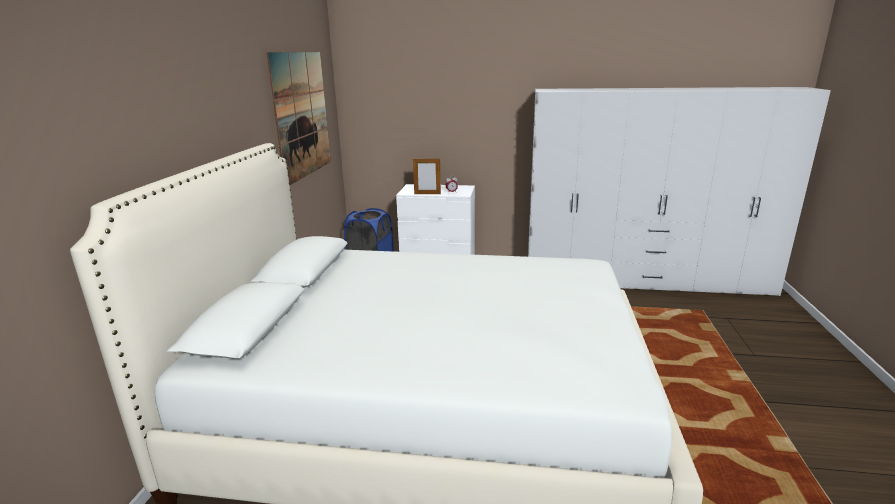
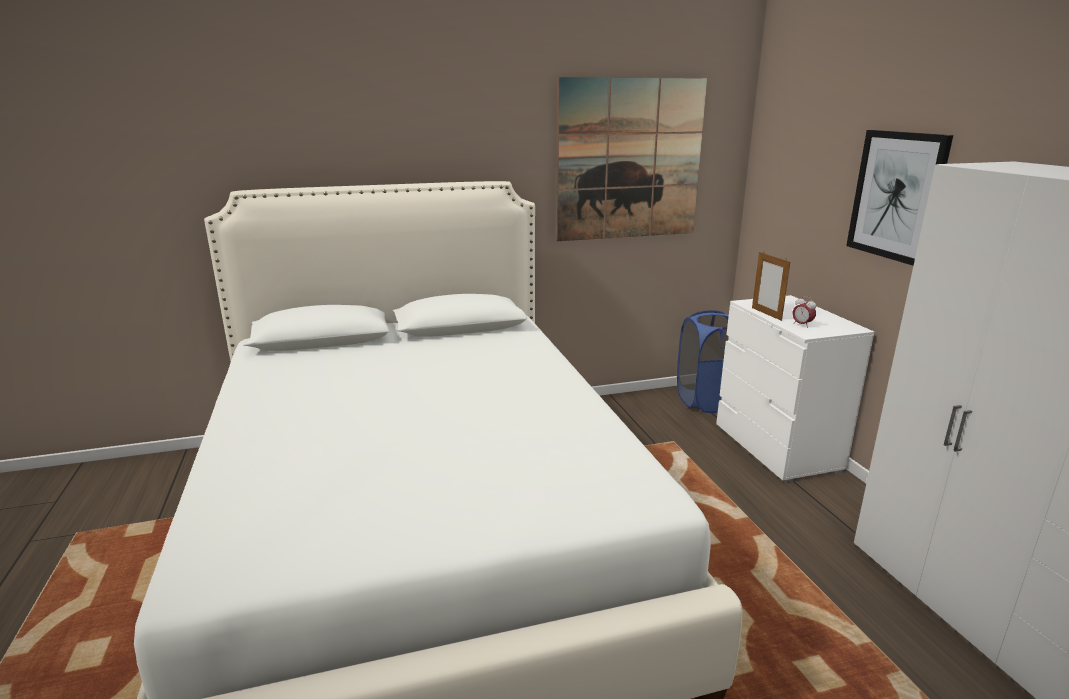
camera: 65 degrees right, 0 degrees up
none -> picture [846,130,953,266]

